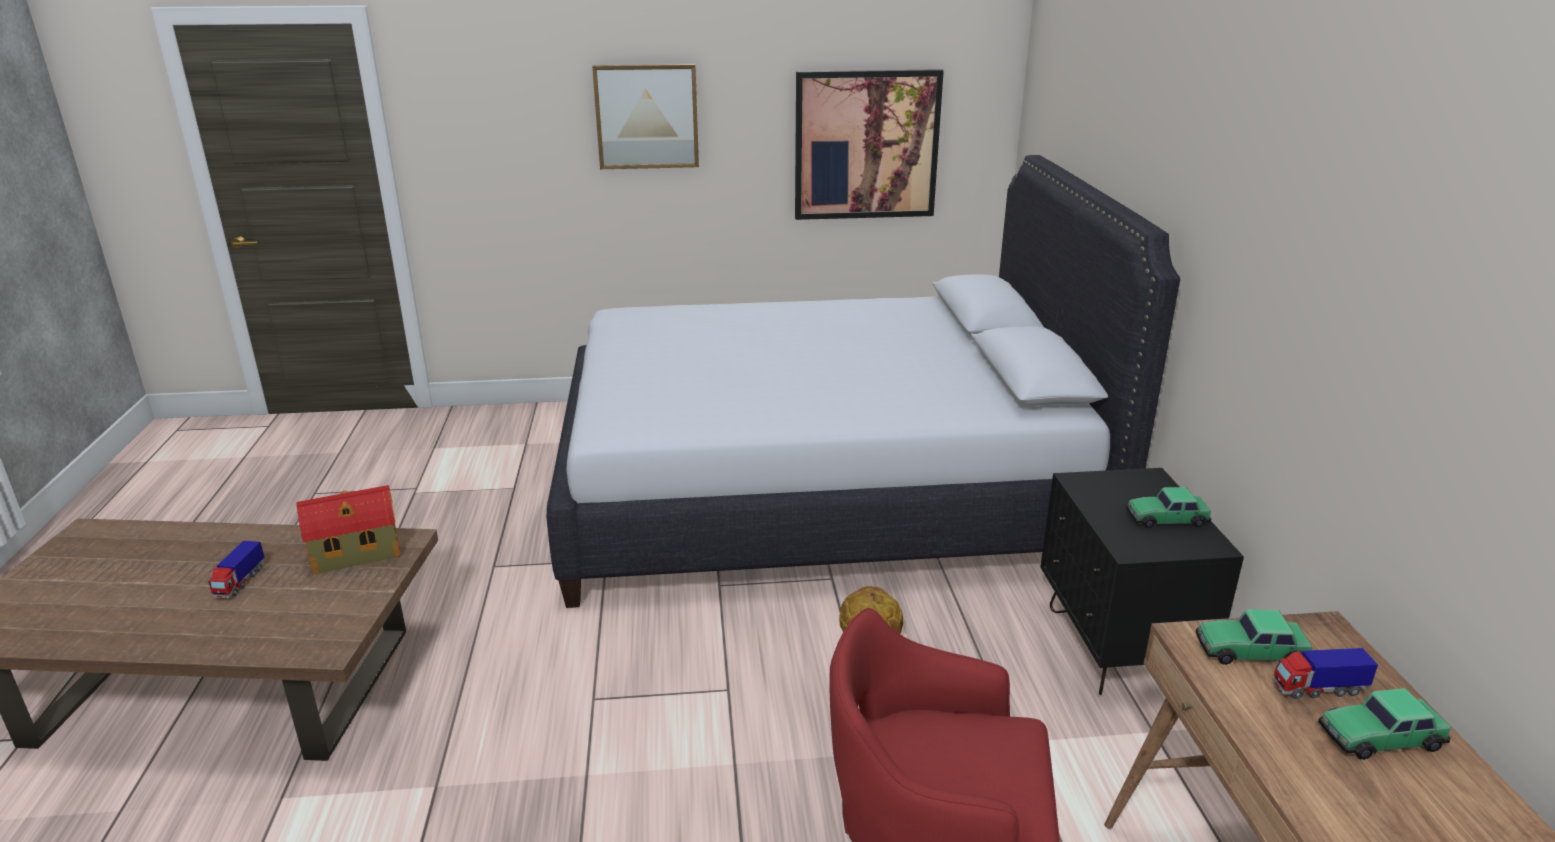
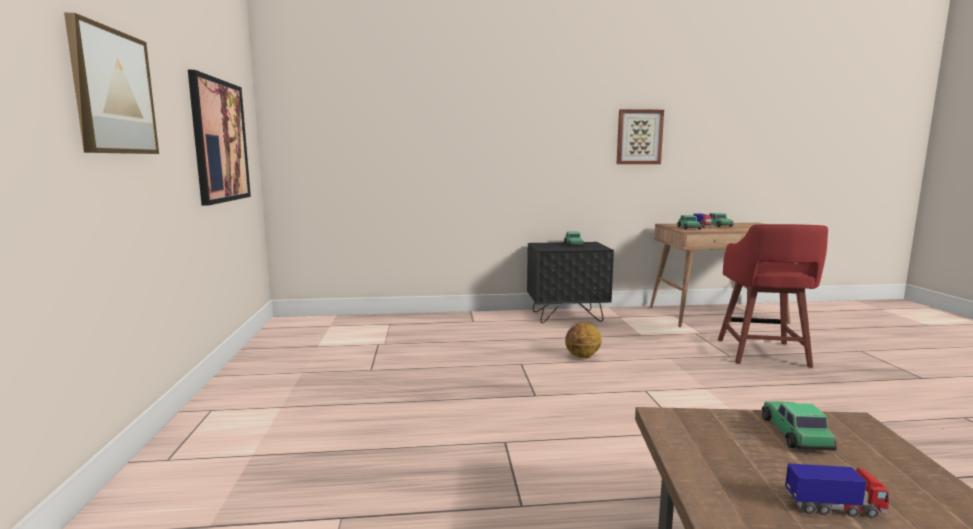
camera: 90 degrees left, 15 degrees down
toy house [297,485,400,574] -> none
white bed [547,155,1180,608] -> none
none -> picture [617,109,664,164]
none -> toy car [761,402,837,451]

